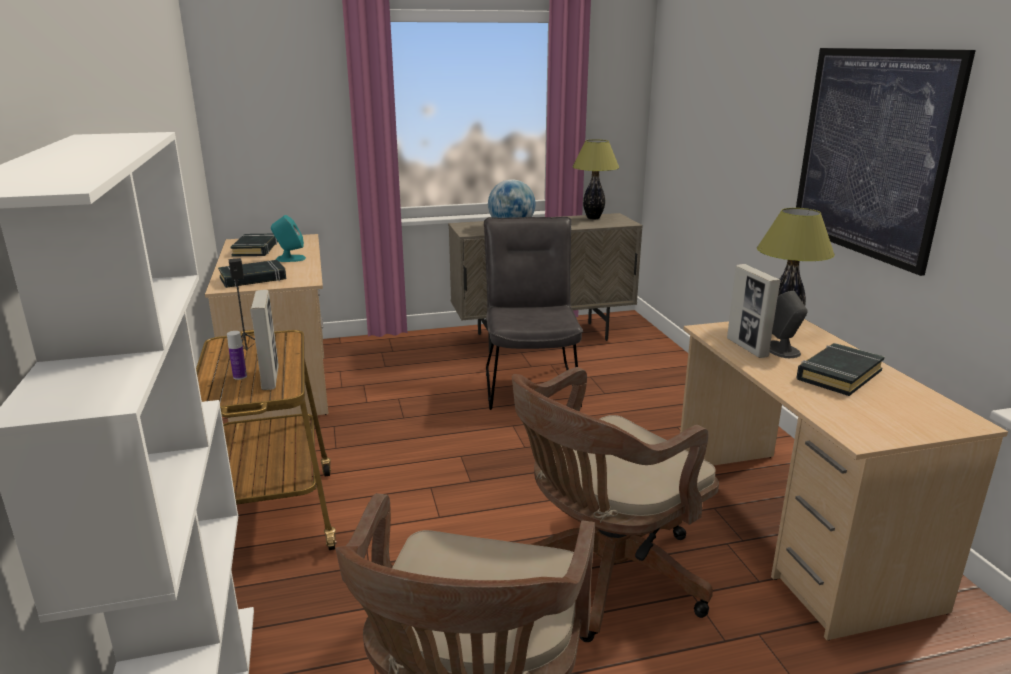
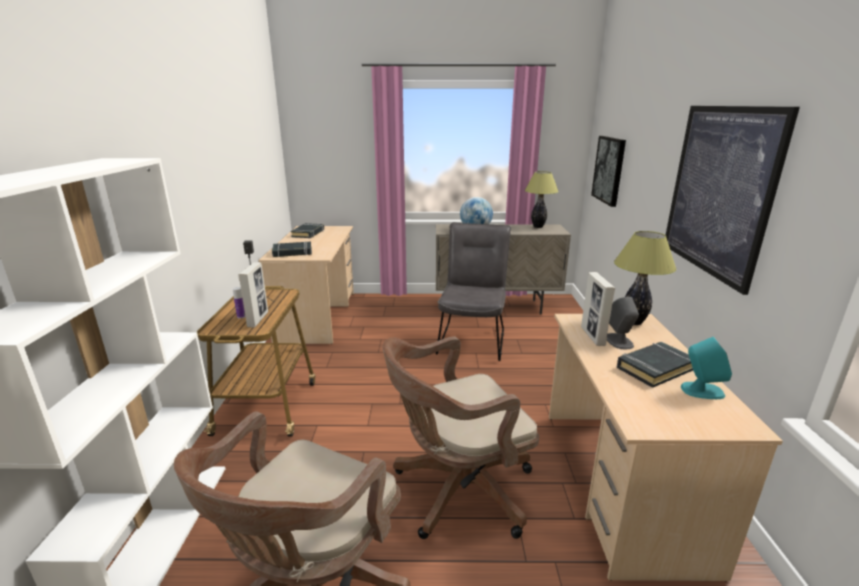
camera: 15 degrees right, 0 degrees up
turquoise speaker [271,215,306,262] -> turquoise speaker moved to [681,337,732,399]
none -> picture [591,136,626,207]

